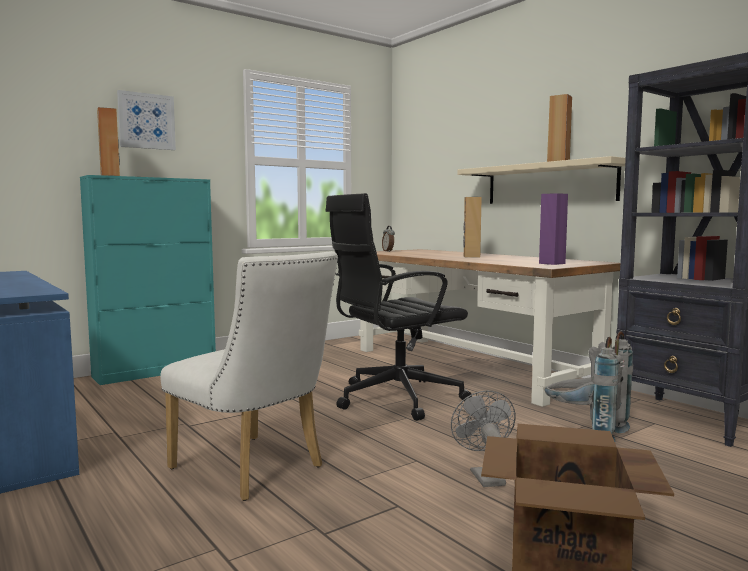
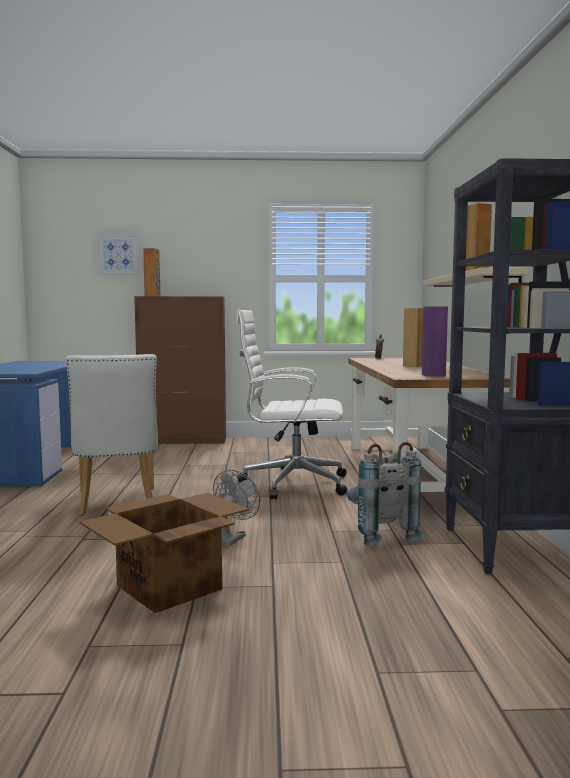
camera: 35 degrees right, 0 degrees up
turquoise cabinet [80,175,216,385] -> brown cabinet [134,296,226,444]
picture [117,90,176,150] -> picture moved to [97,233,140,275]
black office chair [326,193,472,421] -> white office chair [236,310,347,499]

